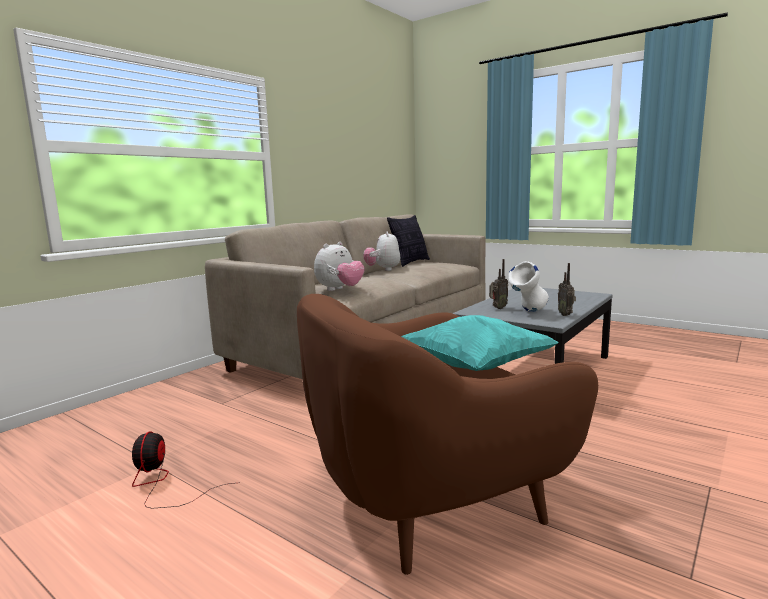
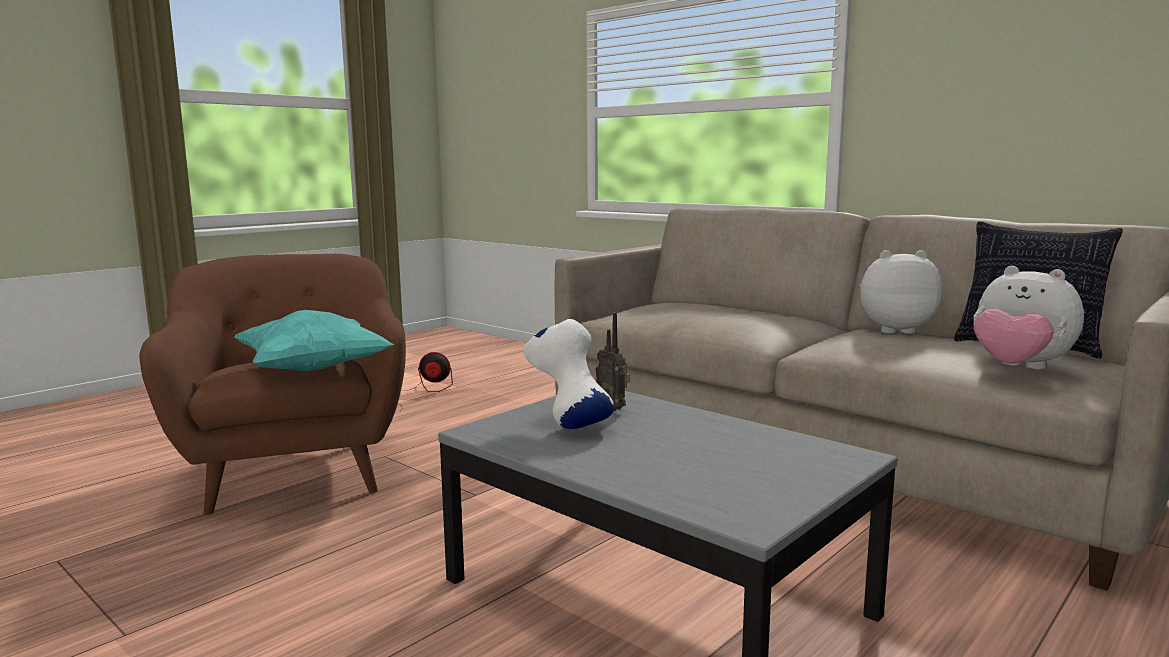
camera: 95 degrees right, 0 degrees up
plush toy [314,242,365,291] -> plush toy moved to [974,266,1084,370]
radio [558,263,576,316] -> none

